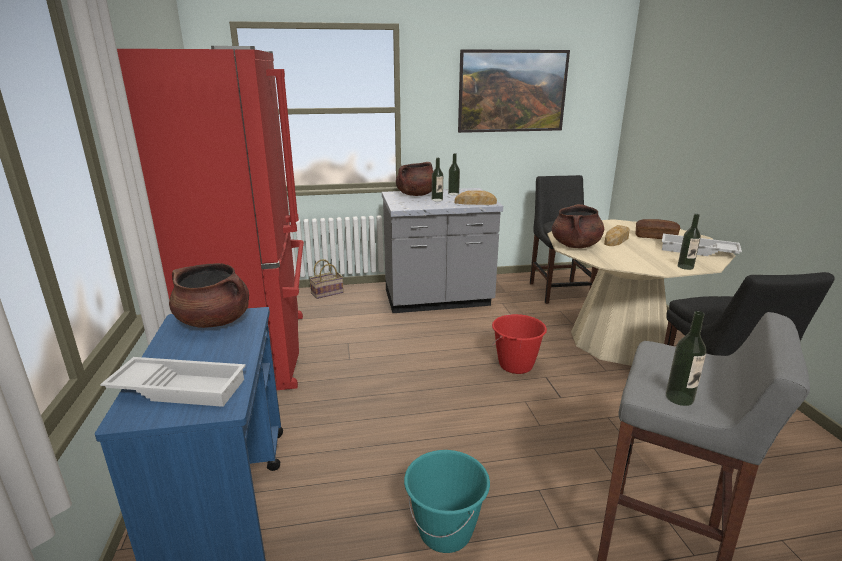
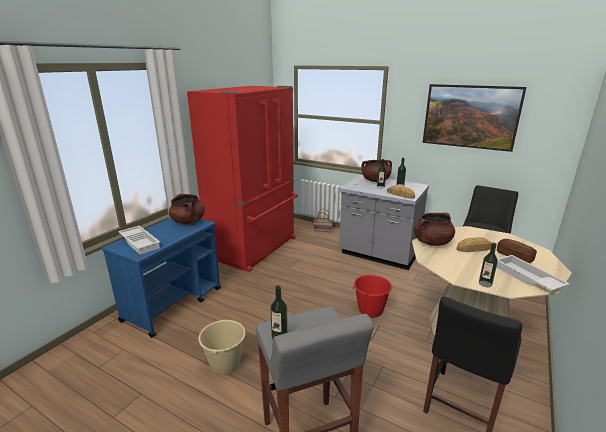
camera: 40 degrees right, 0 degrees up
turquoise bucket [404,450,490,553] -> beige bucket [198,320,246,375]

